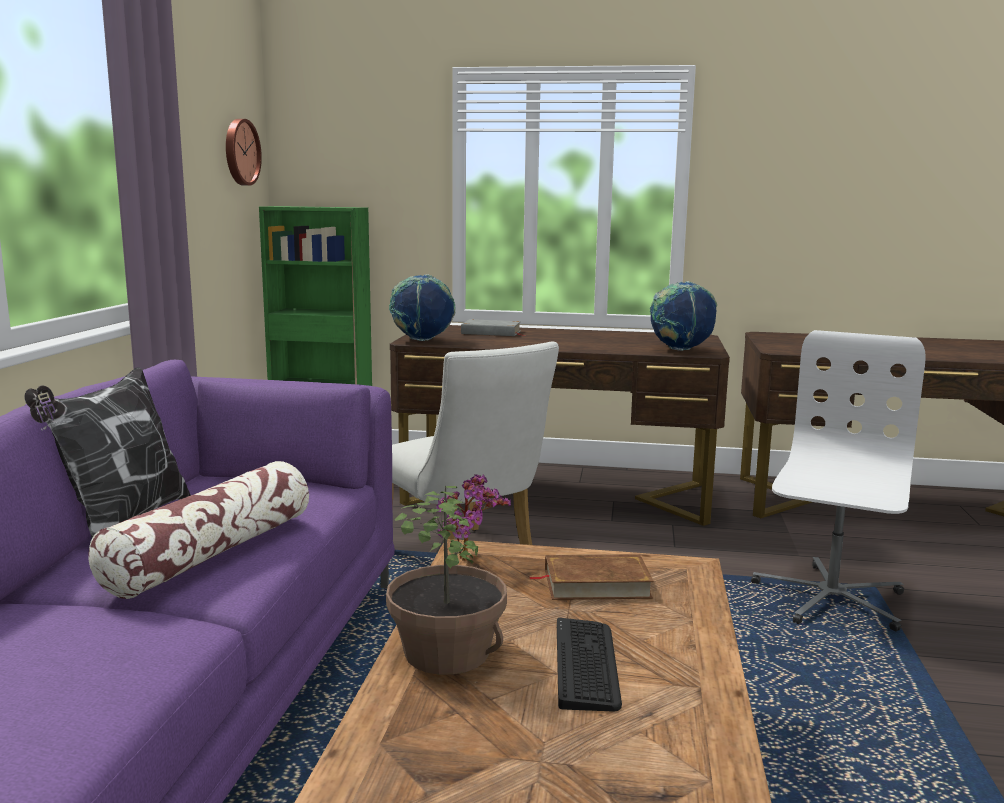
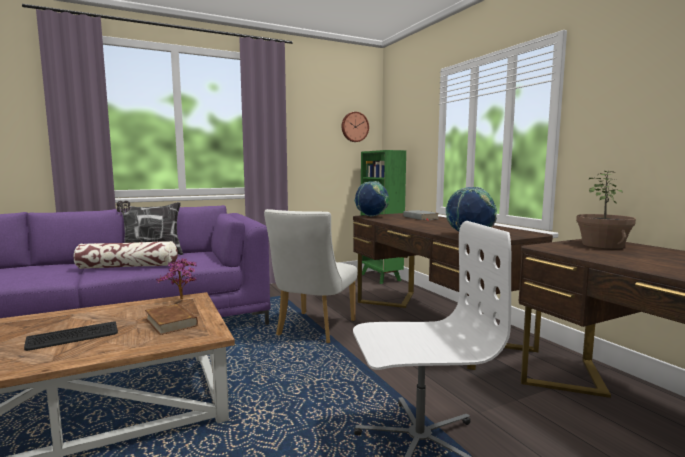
camera: 55 degrees right, 5 degrees down
potted plant [386,485,507,675] -> potted plant moved to [576,171,636,249]

